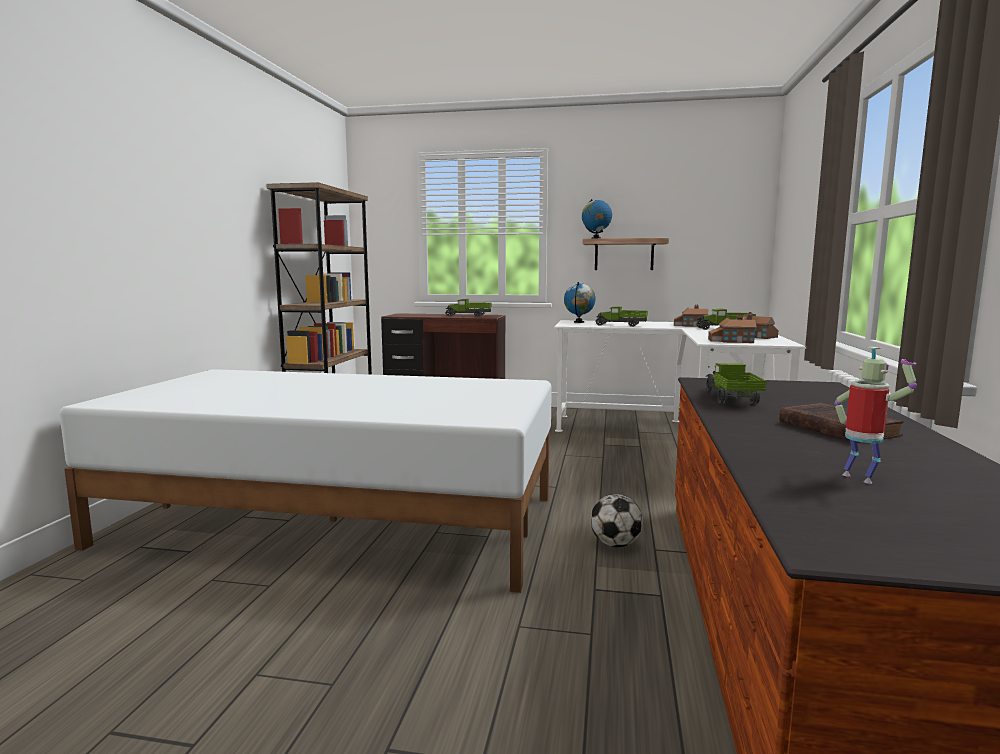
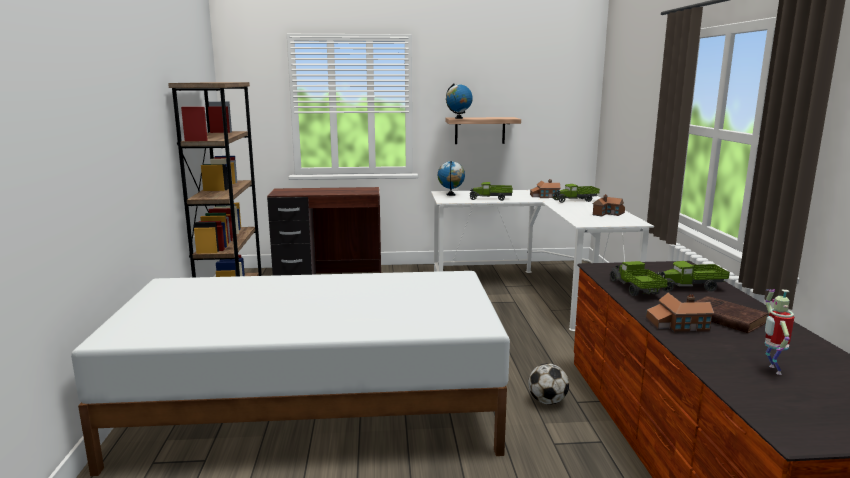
camera: 15 degrees left, 5 degrees up
toy truck [445,299,492,317] -> toy truck moved to [656,261,730,292]
toy house [708,314,757,343] -> toy house moved to [646,293,714,332]
toy robot [834,347,917,484] -> toy robot turned 135 degrees counterclockwise [765,289,794,375]

